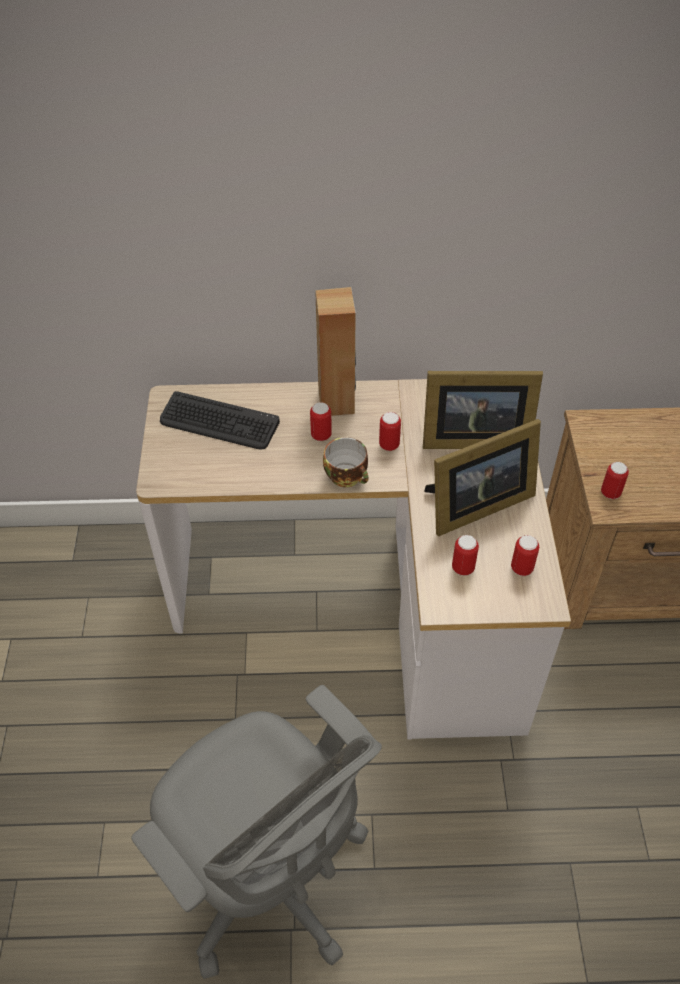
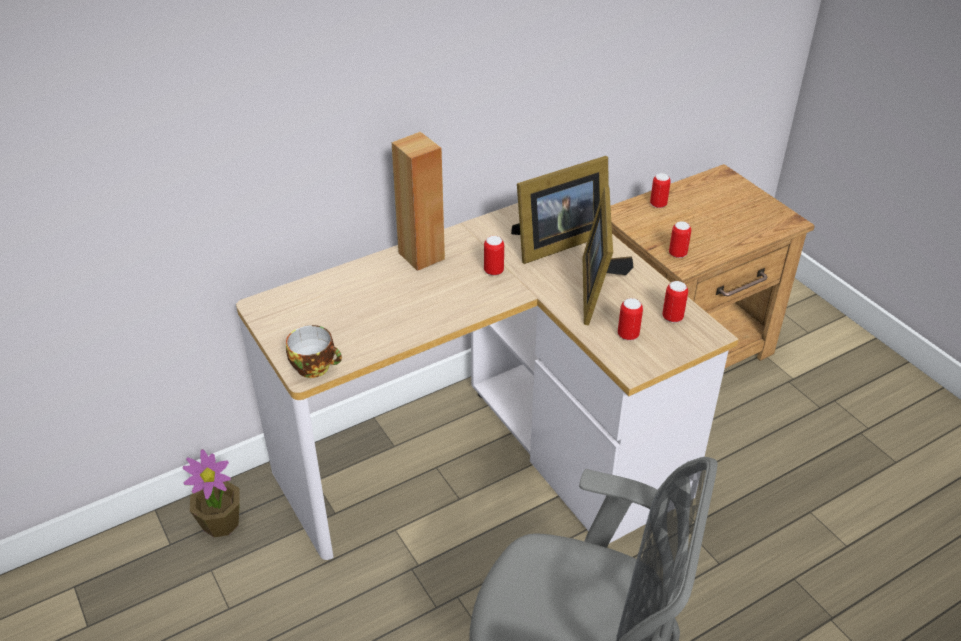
camera: 30 degrees left, 10 degrees down
keyboard [160,391,280,450] -> none
can [310,402,332,441] -> can moved to [650,173,671,208]
cup [323,437,368,487] -> cup moved to [286,325,342,378]
picture frame [424,419,541,536] -> picture frame turned 150 degrees clockwise [582,187,634,325]
none -> potted plant [183,449,240,537]

